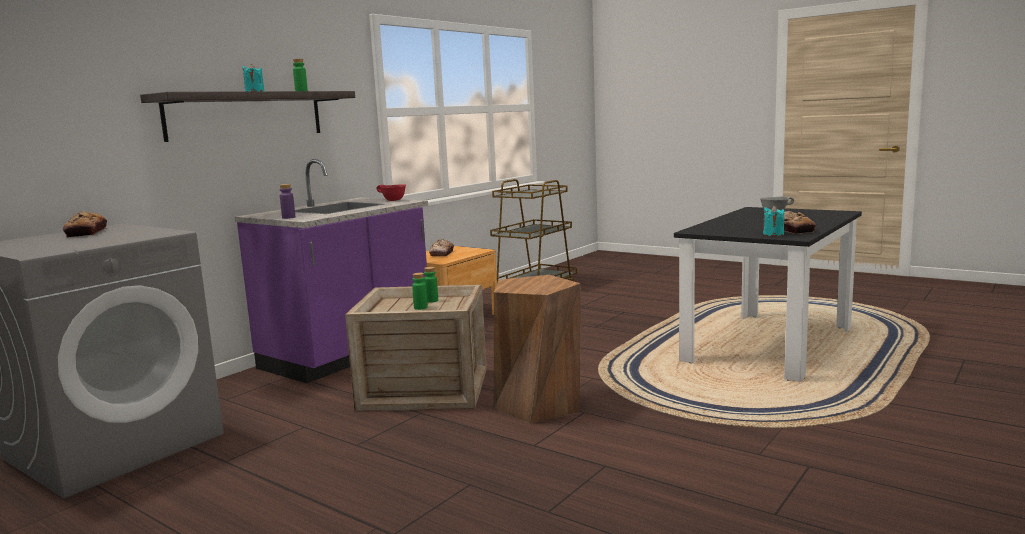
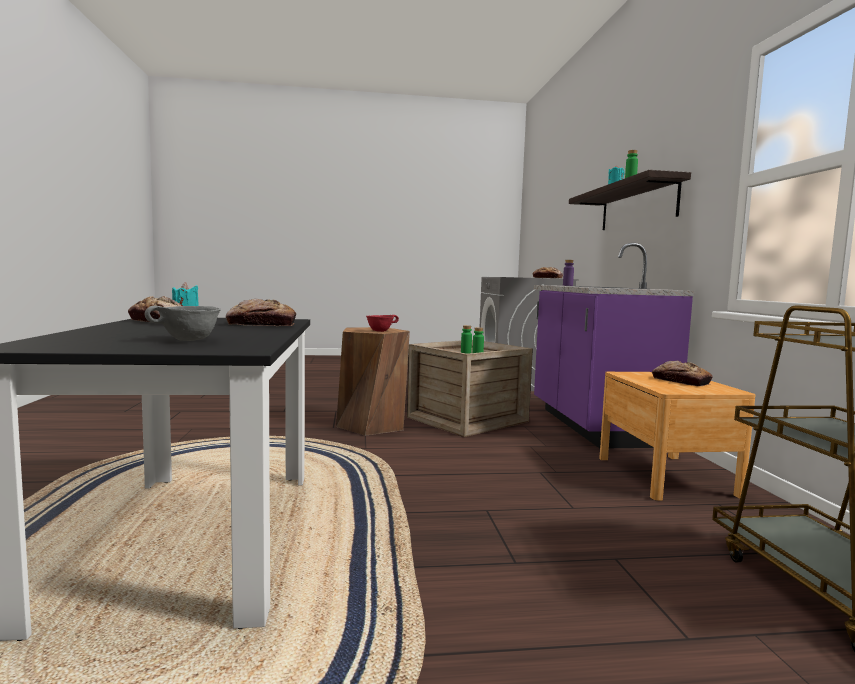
camera: 135 degrees right, 5 degrees down
red bowl [376,184,406,201] -> red bowl moved to [366,315,399,332]
none -> bread [226,299,296,326]

